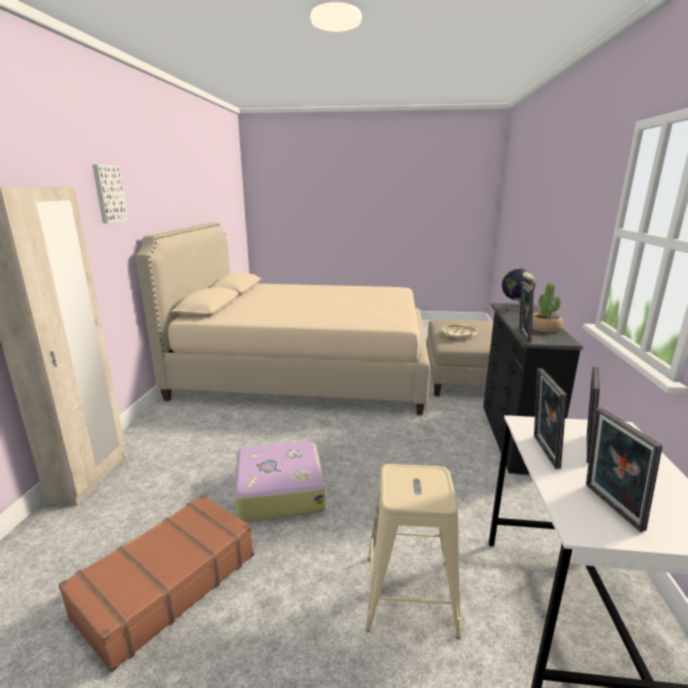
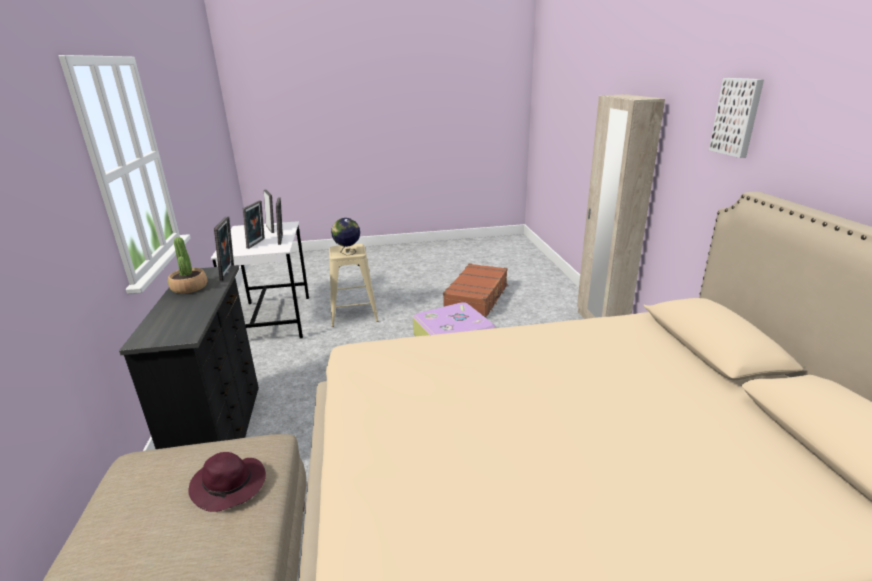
camera: 165 degrees right, 5 degrees up
beige tray [442,324,477,338] -> purple hat [188,452,266,512]
globe [502,268,536,312] -> globe moved to [331,218,360,256]

